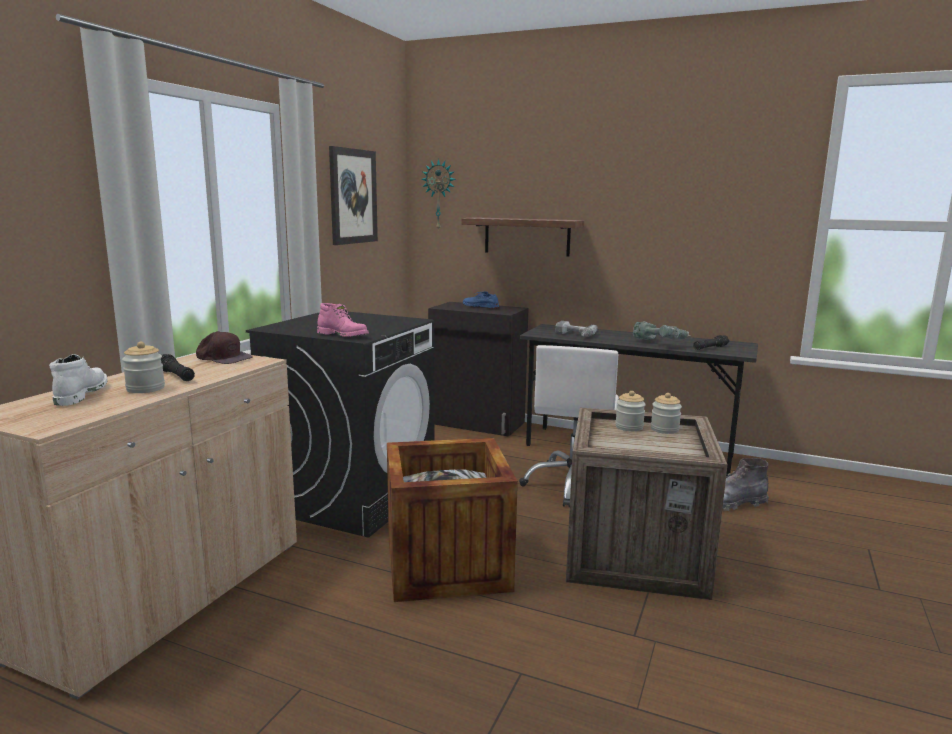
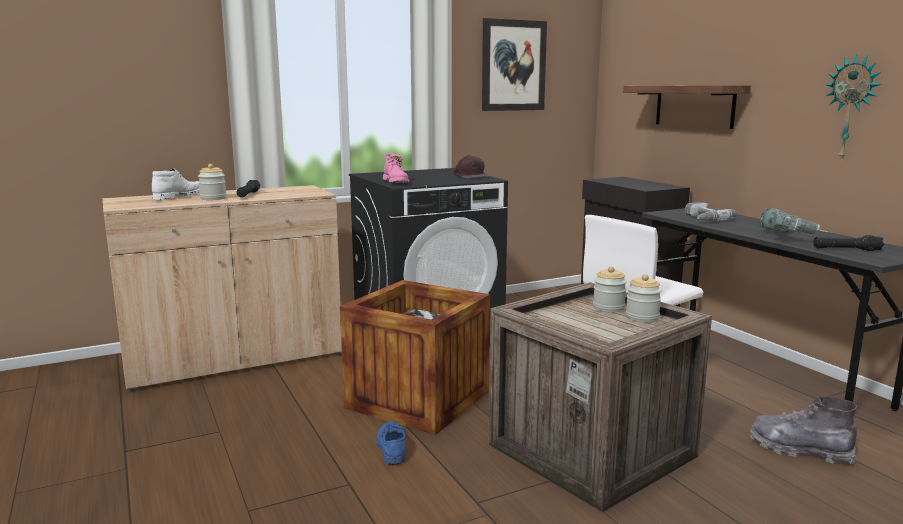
camera: 40 degrees right, 0 degrees up
brown cap [196,331,253,364] -> brown cap moved to [454,155,489,179]
wall clock [422,159,456,231] -> wall clock moved to [826,54,881,161]
blue shoe [462,291,499,309] -> blue shoe moved to [376,421,406,465]

